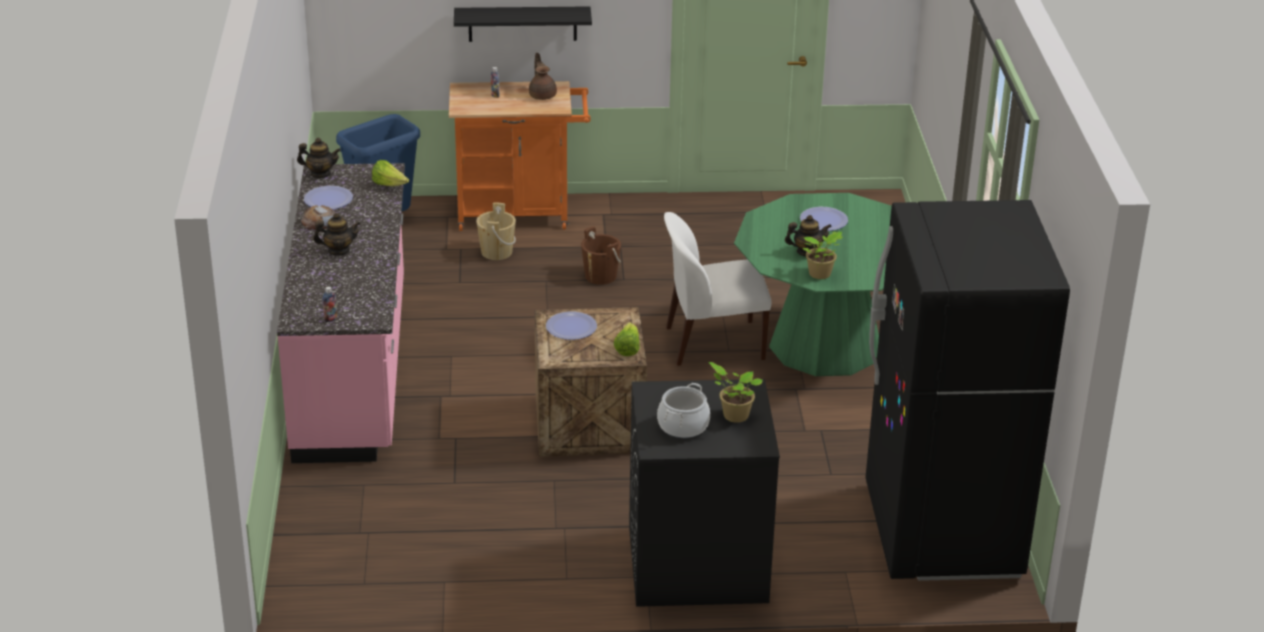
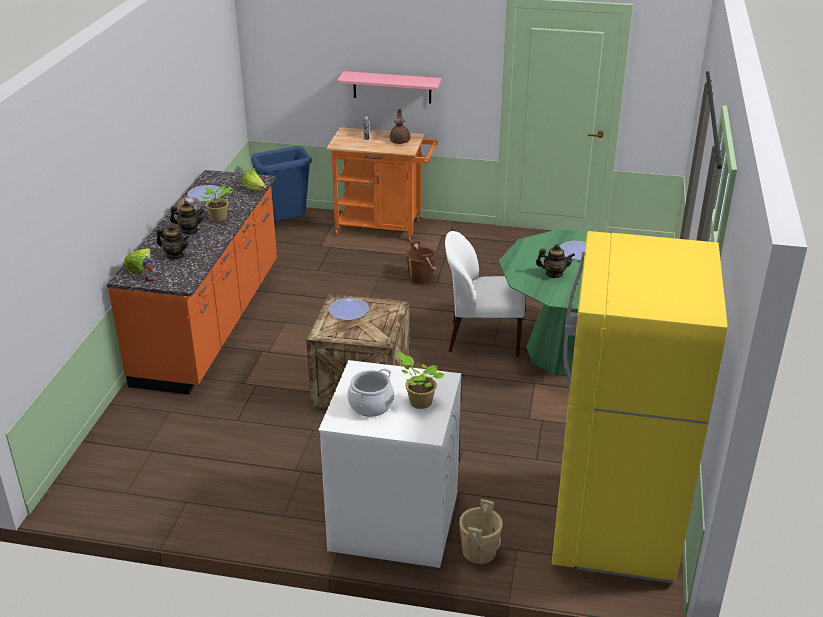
camera: 15 degrees right, 0 degrees up
pink counter [277,163,405,463] -> orange counter [107,170,277,395]
teapot [297,138,341,178] -> teapot moved to [156,225,189,259]
black shelf [454,6,592,42] -> pink shelf [337,71,442,104]
beige bucket [476,203,516,260] -> beige bucket moved to [459,499,503,564]
lettuce [614,322,640,356] -> lettuce moved to [124,248,151,273]
black washing machine [629,379,780,607] -> white washing machine [318,360,461,568]
potted plant [802,231,843,279] -> potted plant moved to [201,186,233,222]
black fridge [865,200,1070,581] -> yellow fridge [552,231,727,583]

